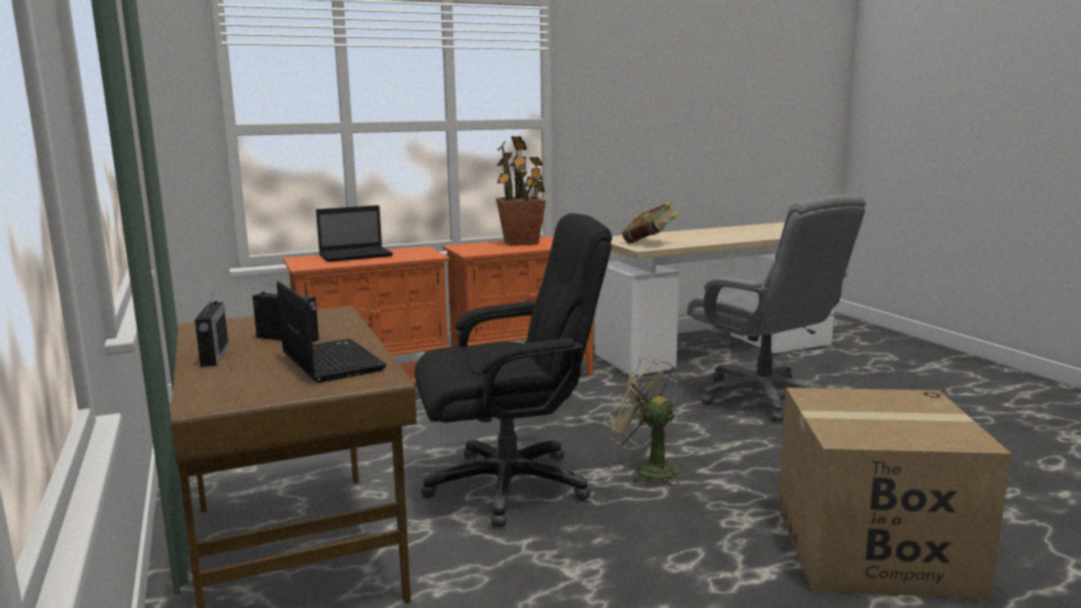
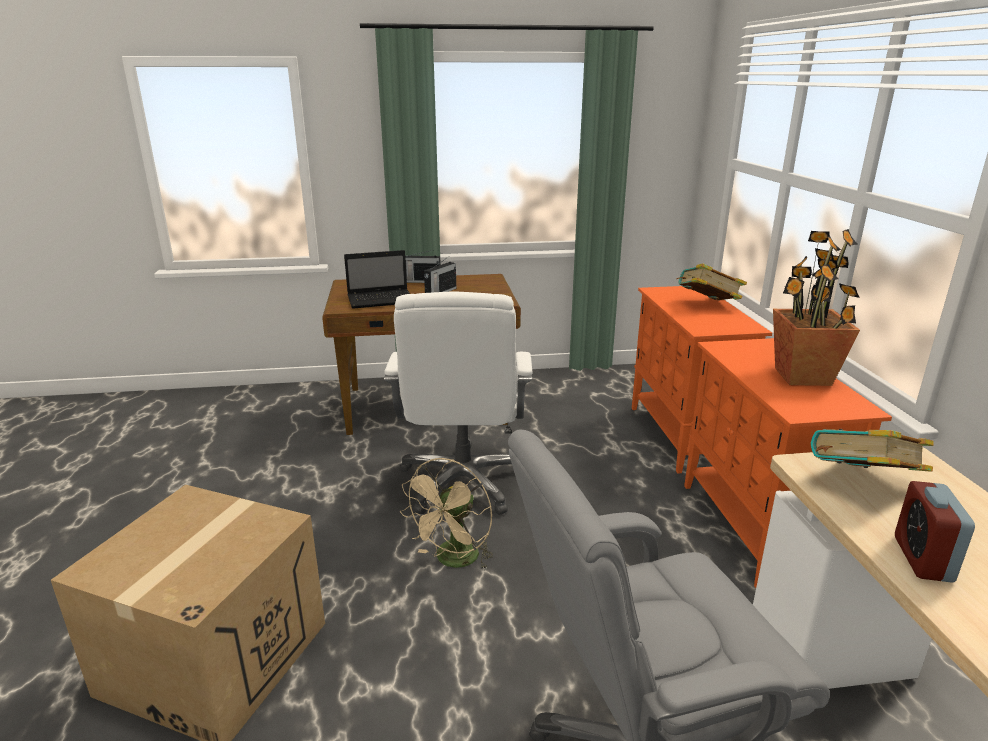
camera: 105 degrees right, 10 degrees up
laptop [316,205,393,262] -> book [676,264,747,300]
black office chair [414,213,612,527] -> white office chair [384,292,532,515]
beige fan [604,357,680,486] -> beige fan turned 150 degrees clockwise [400,458,493,569]
none -> alarm clock [895,481,975,583]

